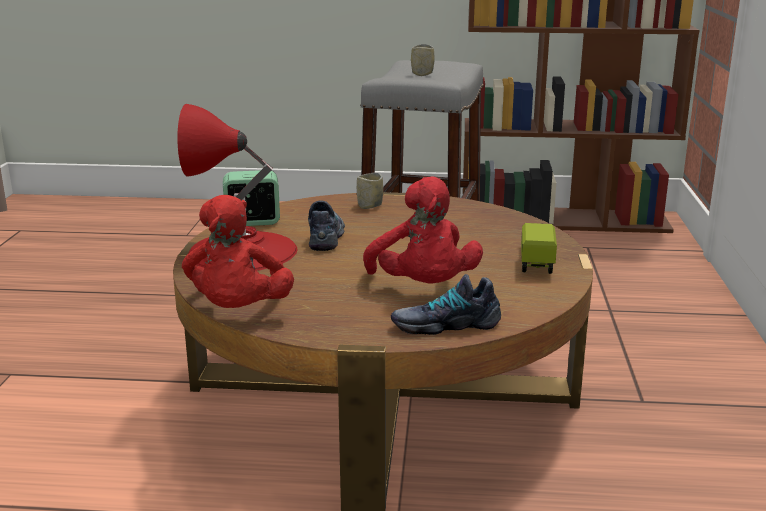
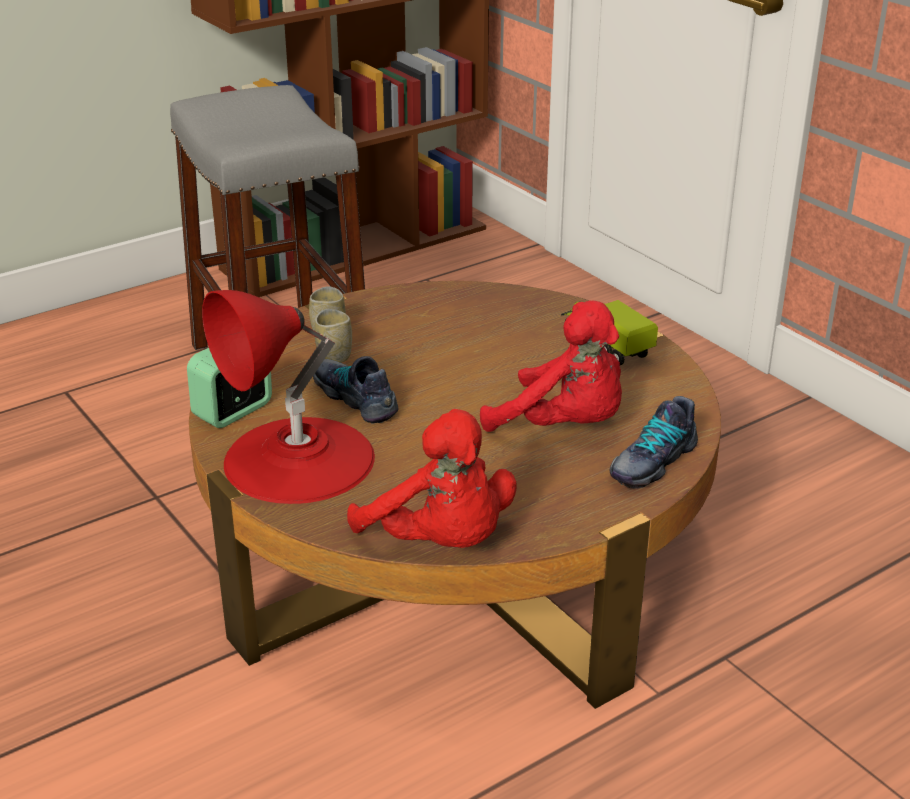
camera: 40 degrees left, 10 degrees up
cup [411,44,435,76] -> cup moved to [315,309,352,363]

